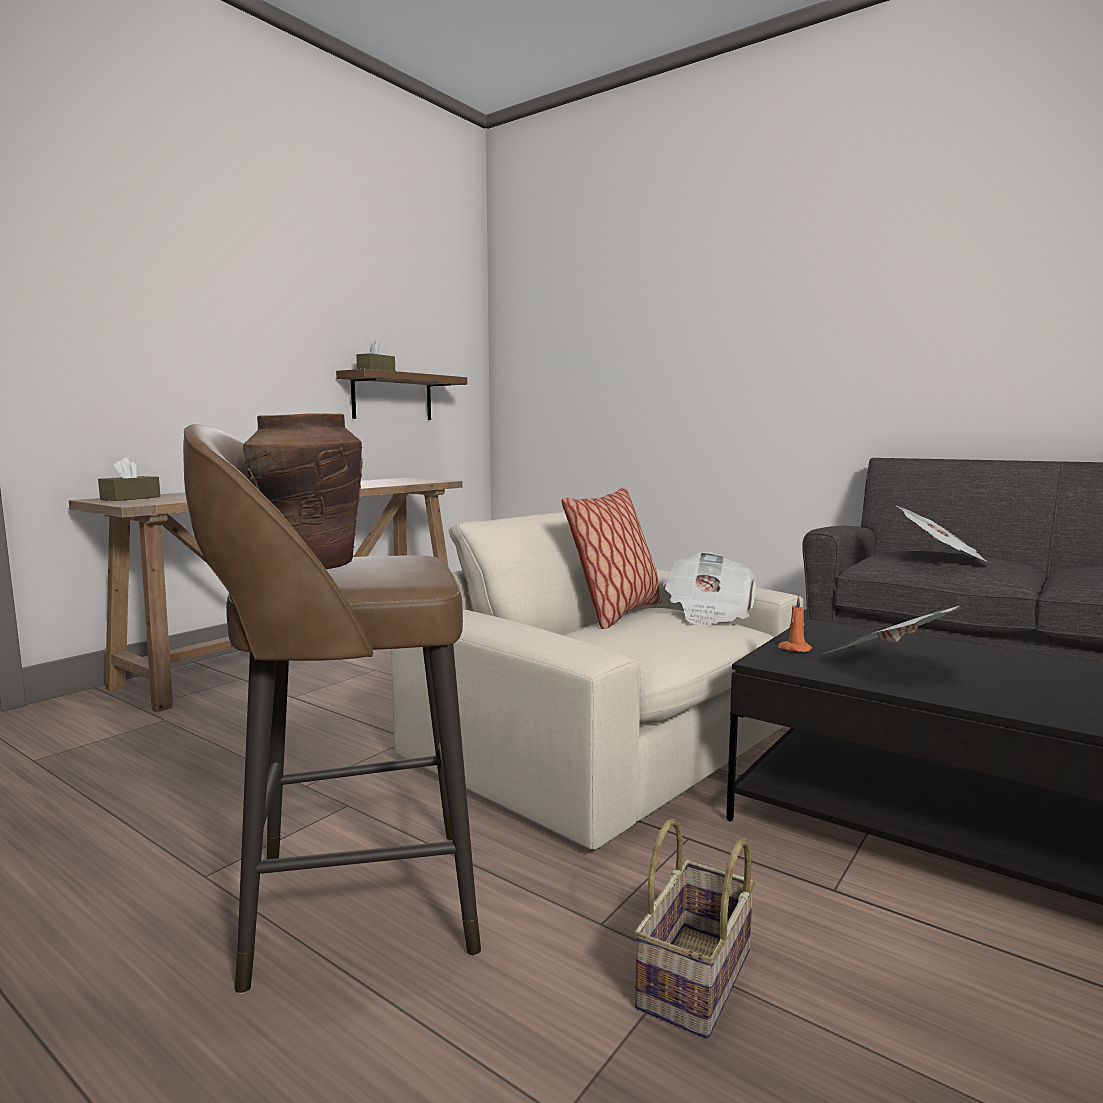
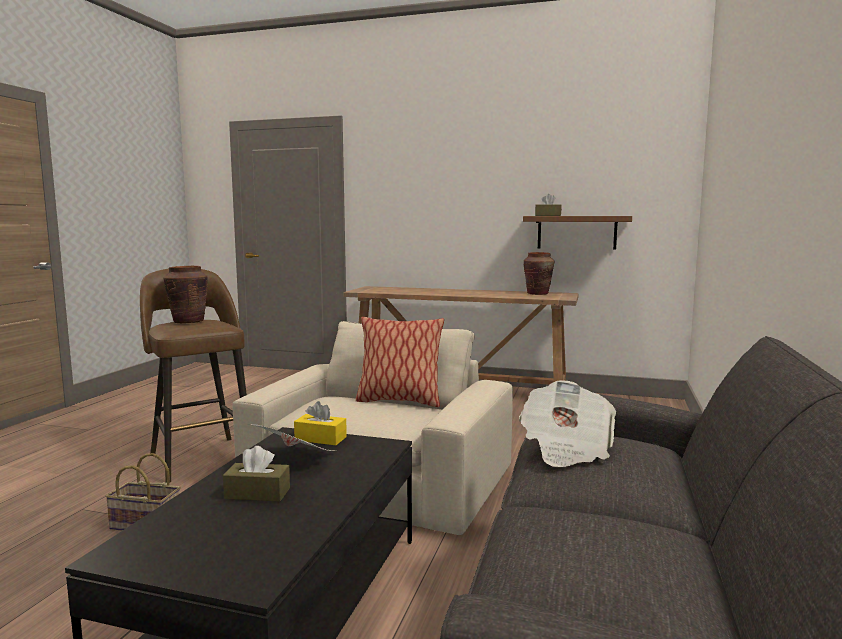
camera: 70 degrees right, 0 degrees up
brown tissue box [98,457,161,501] -> brown tissue box moved to [223,446,290,501]
newspaper [664,552,757,625] -> none
orange candle [778,596,812,652] -> yellow tissue box [294,401,347,445]
none -> brown vase [523,252,554,295]

